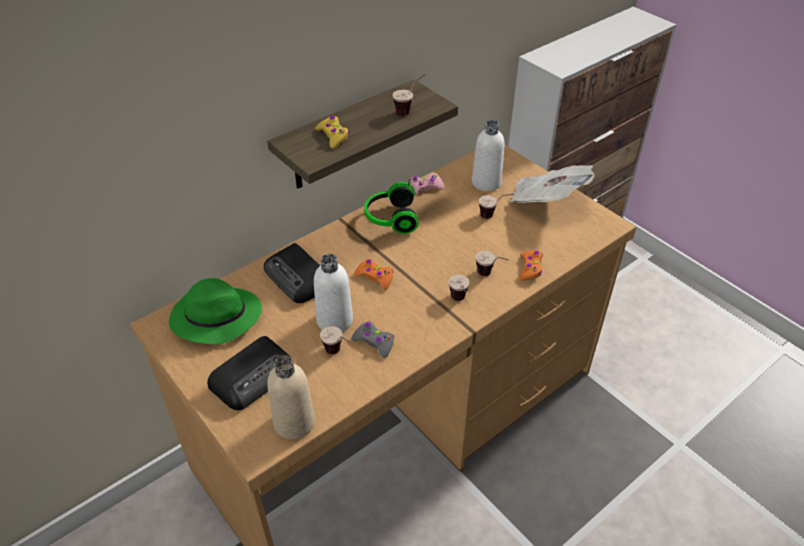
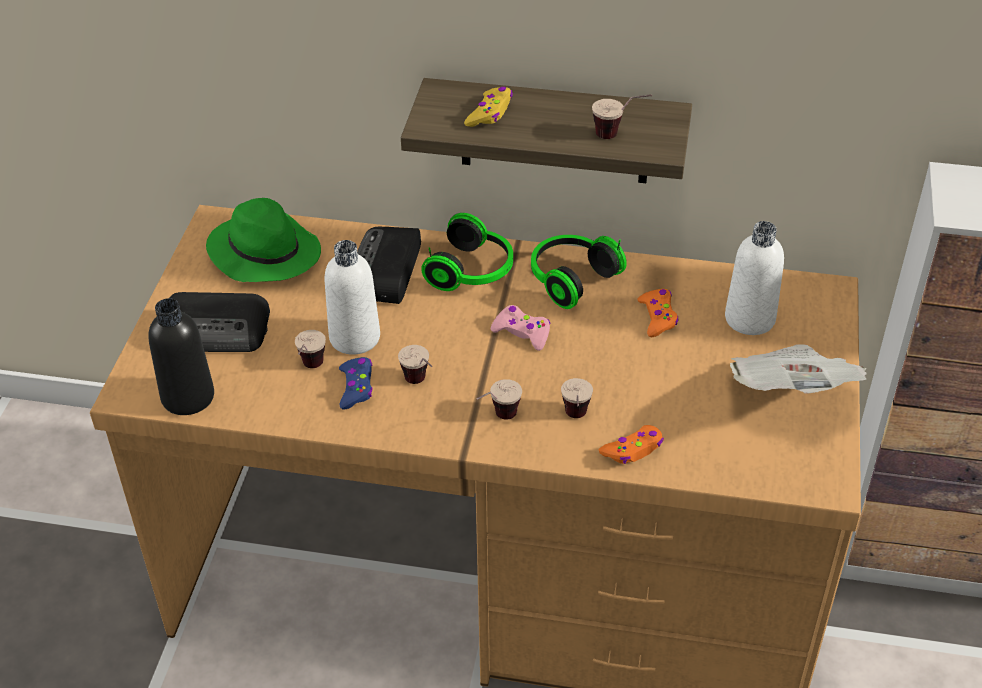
camera: 50 degrees right, 0 degrees up
beige bottle [267,355,315,440] -> black bottle [149,298,214,415]
grey game controller [351,321,394,358] -> blue game controller [339,357,373,410]
orange game controller [354,259,393,290] -> orange game controller moved to [638,289,678,337]
pink game controller [409,173,444,195] -> pink game controller moved to [491,305,550,351]
cup [479,194,514,219] -> cup moved to [398,345,432,384]
none -> headphones [421,213,513,291]

